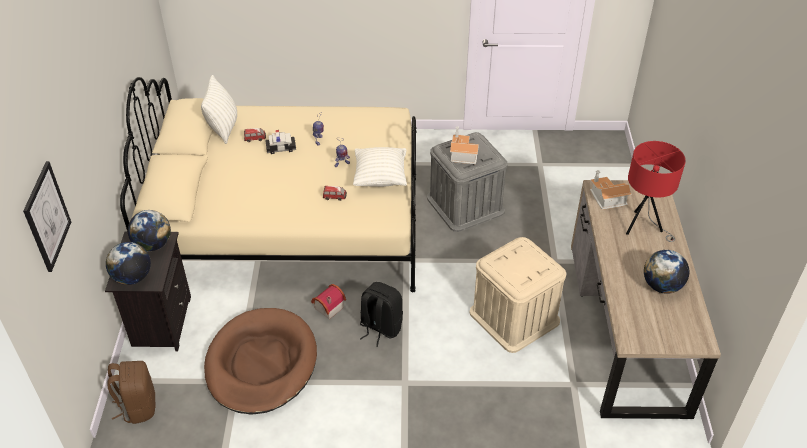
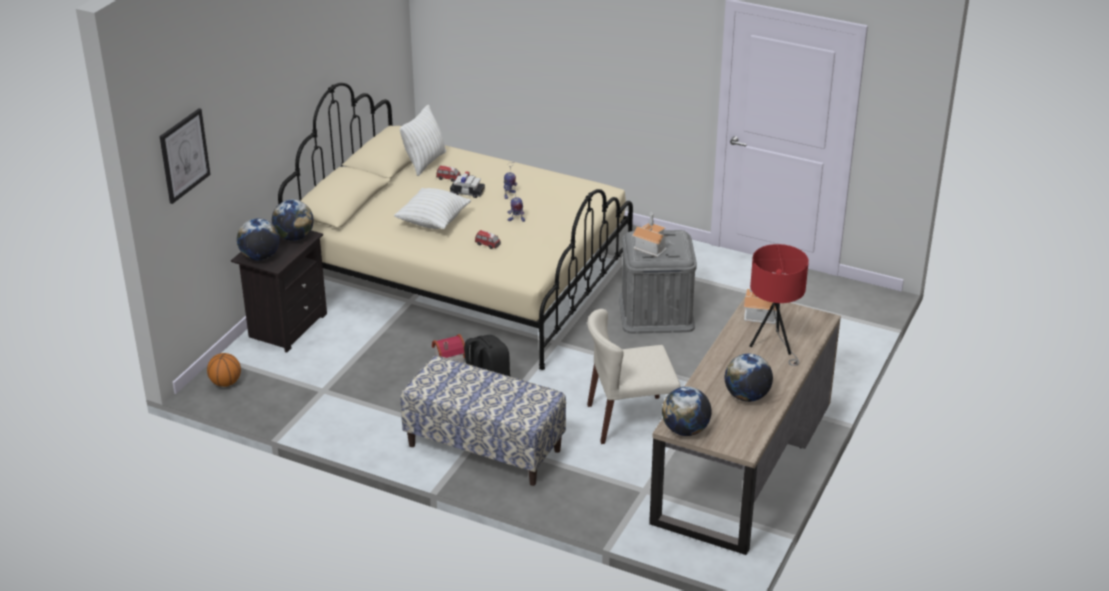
camera: 25 degrees right, 10 degrees down
brown backpack [108,361,156,424] -> basketball [207,353,241,387]
brown dog bed [204,308,317,415] -> none
white pillow [353,147,407,187] -> white pillow moved to [394,188,471,229]
beige storage box [470,237,566,353] -> beige chair [587,309,681,444]
none -> bench [400,355,566,486]
none -> globe [662,387,712,436]

